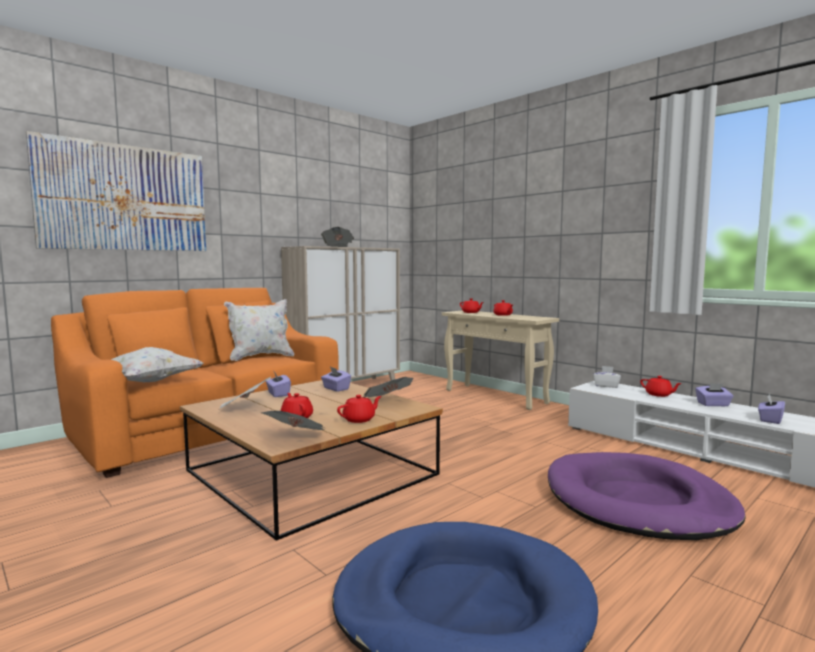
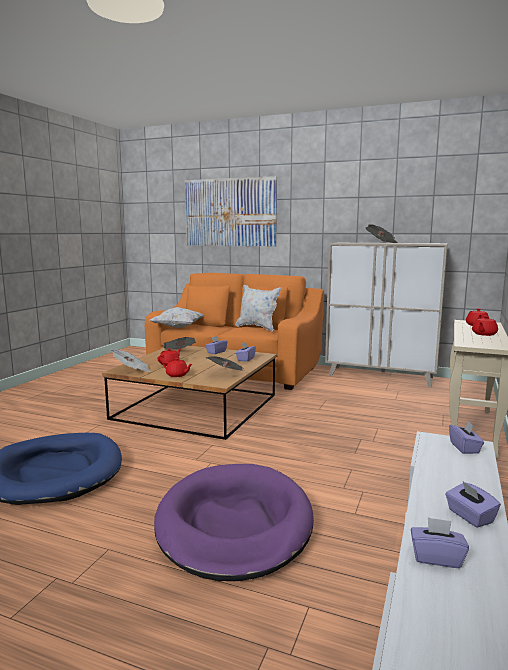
camera: 65 degrees right, 5 degrees up
white tissue box [593,366,621,388] -> purple tissue box [449,421,484,454]
red teapot [640,376,682,397] -> none

